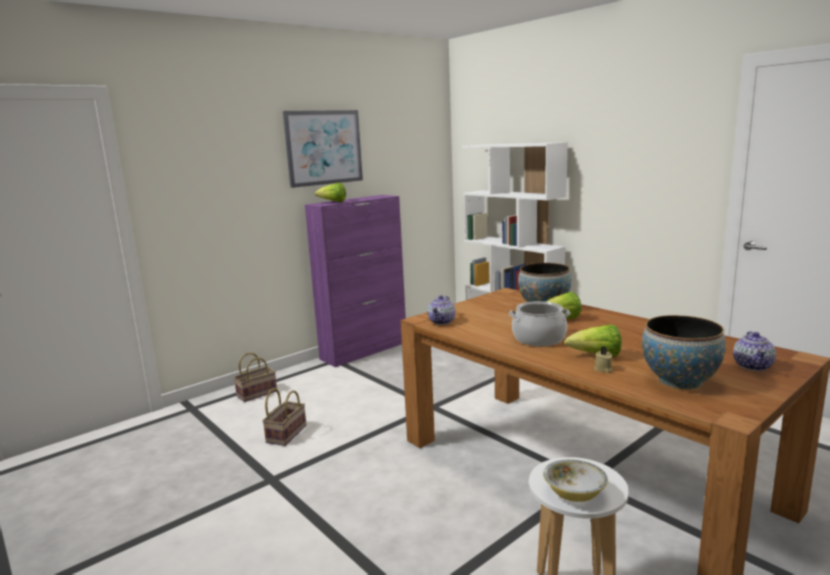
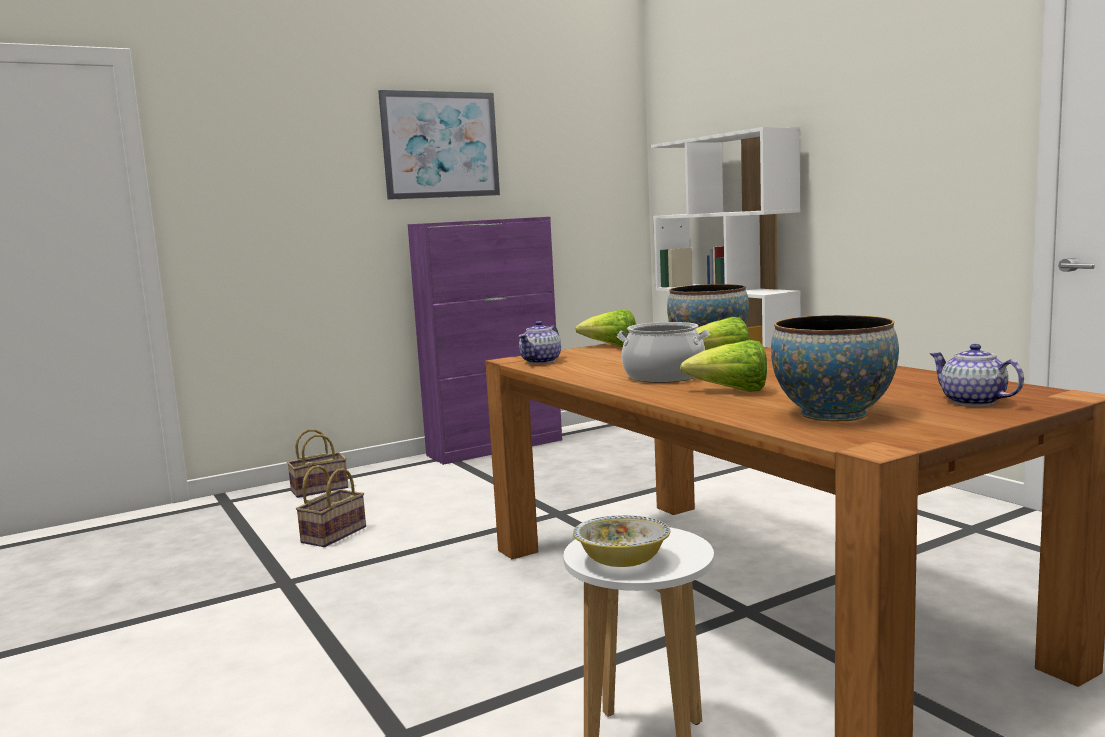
camera: 10 degrees right, 5 degrees down
lettuce [315,183,346,202] -> lettuce moved to [576,309,636,347]
beige candle [594,347,613,373] -> none
teapot [733,331,776,371] -> teapot turned 120 degrees clockwise [930,344,1024,406]

